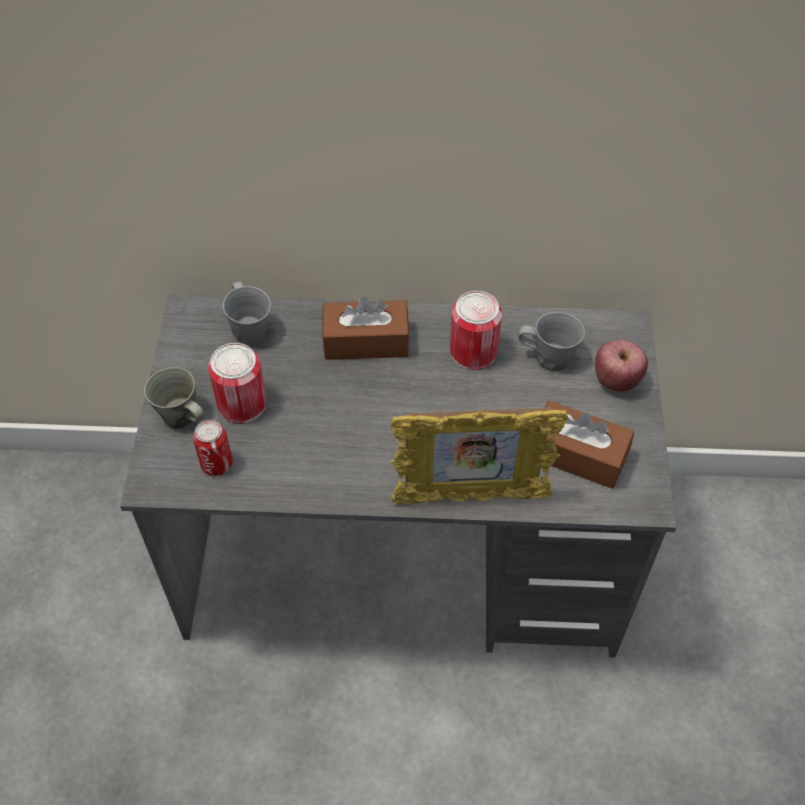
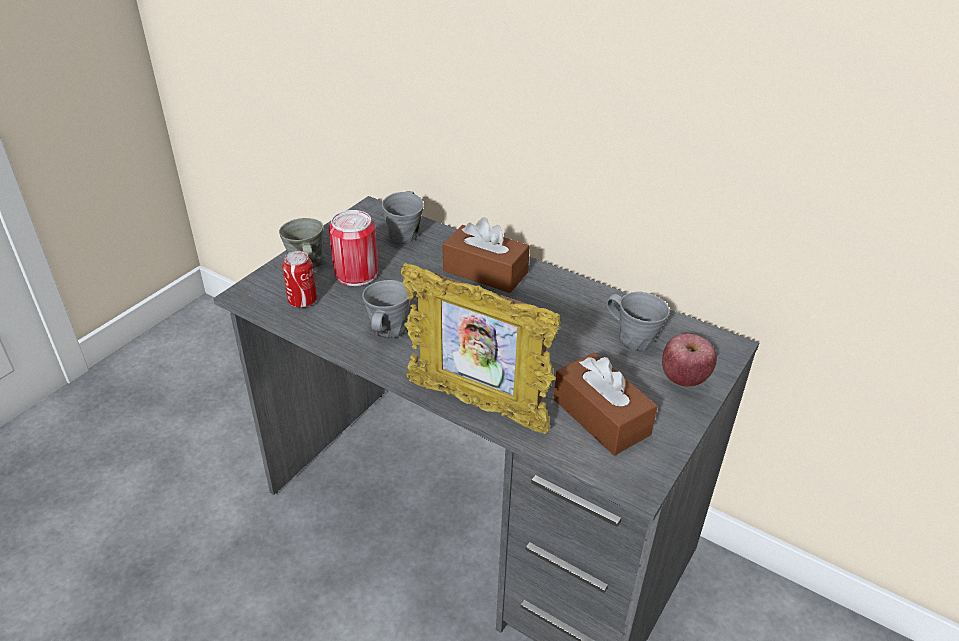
camera: 30 degrees right, 15 degrees down
can [450,291,502,370] -> none
none -> grey mug [362,280,410,338]

